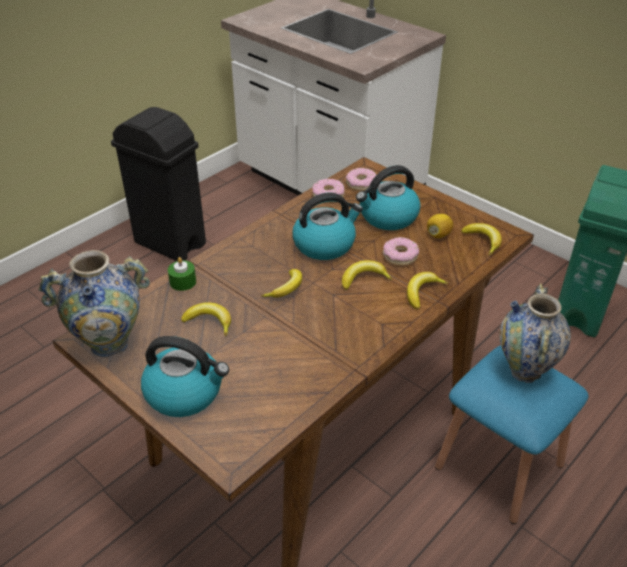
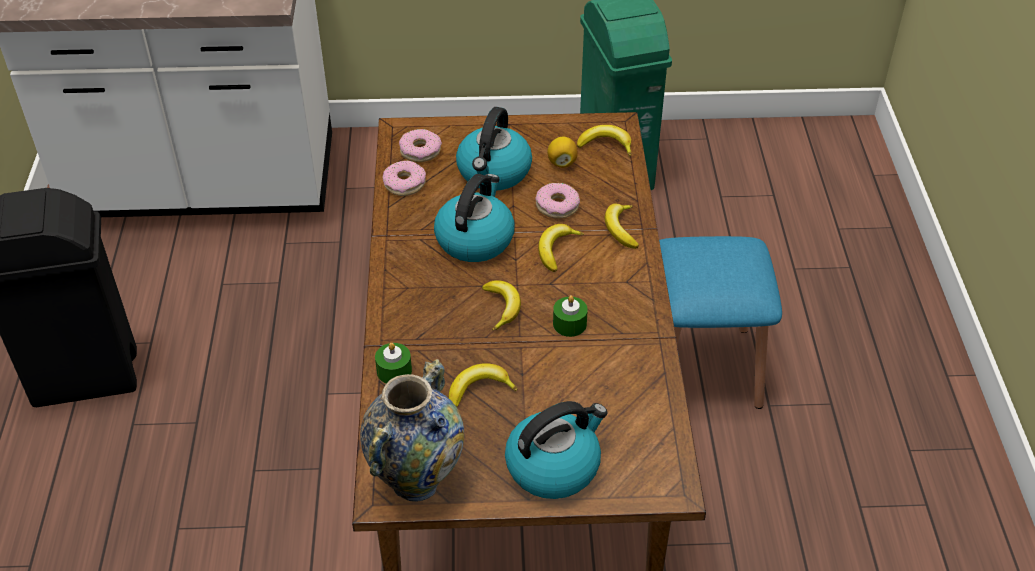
camera: 45 degrees left, 5 degrees up
vase [499,283,571,383] -> none
none -> green candle [553,295,588,337]

